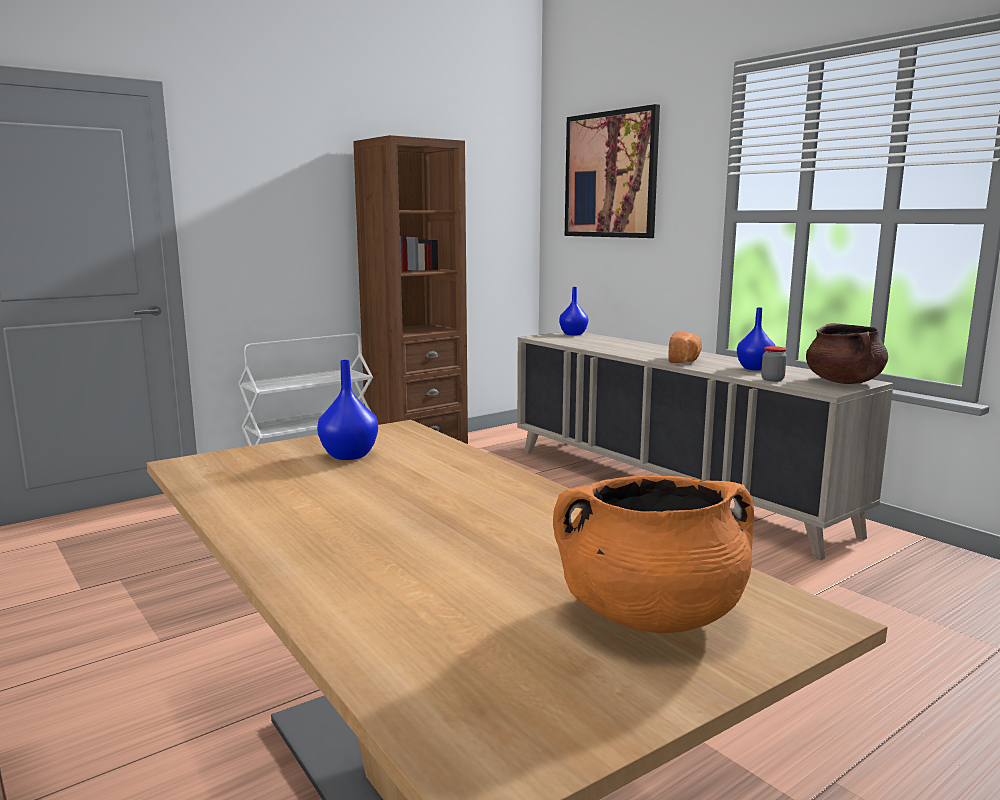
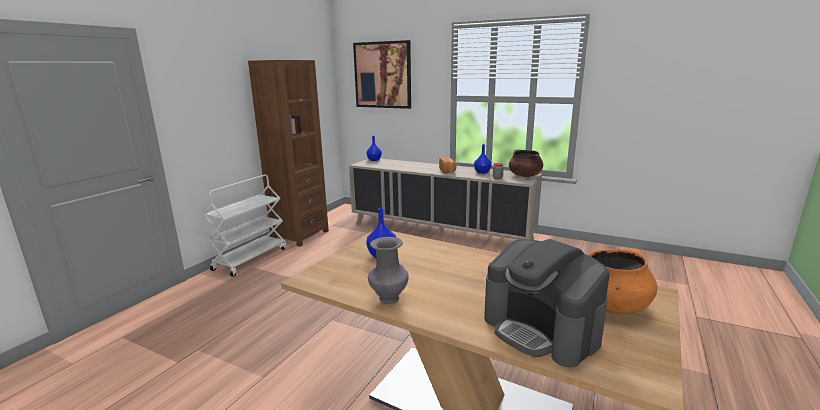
camera: 25 degrees left, 5 degrees up
none -> grey vase [368,237,409,304]
none -> coffee machine [484,239,609,368]

